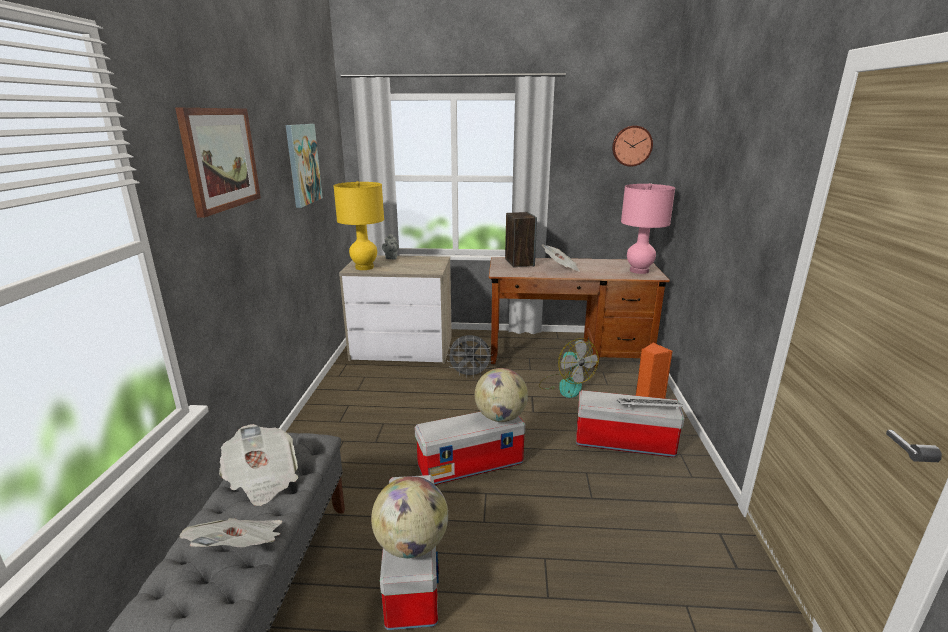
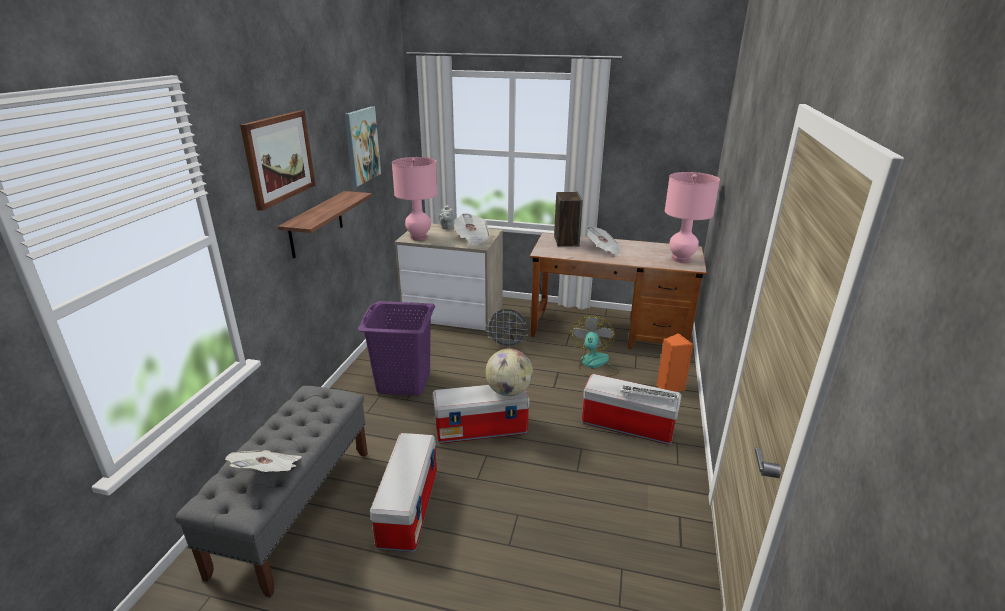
camera: 10 degrees right, 5 degrees up
newspaper [219,424,298,506] -> newspaper moved to [454,213,490,246]
yellow table lamp [333,181,384,270] -> pink table lamp [392,157,438,241]
globe [371,476,448,558] -> none
fan [539,338,599,398] -> fan turned 150 degrees counterclockwise [572,316,619,377]
wall clock [612,126,653,167] -> none
none -> shelf [278,191,372,258]
none -> purple laundry basket [358,301,435,396]

